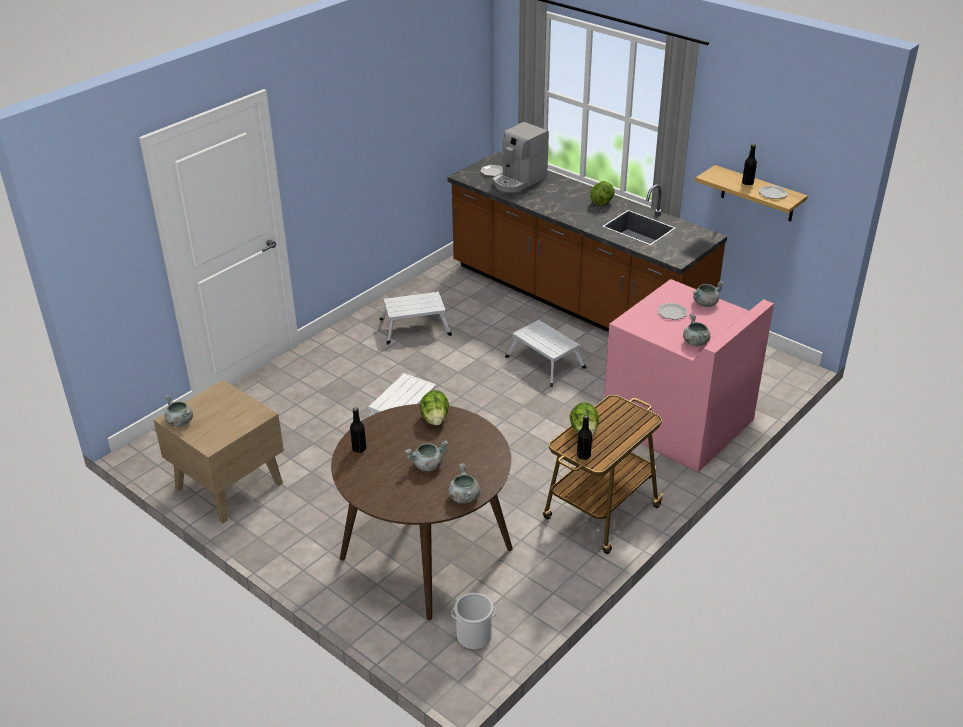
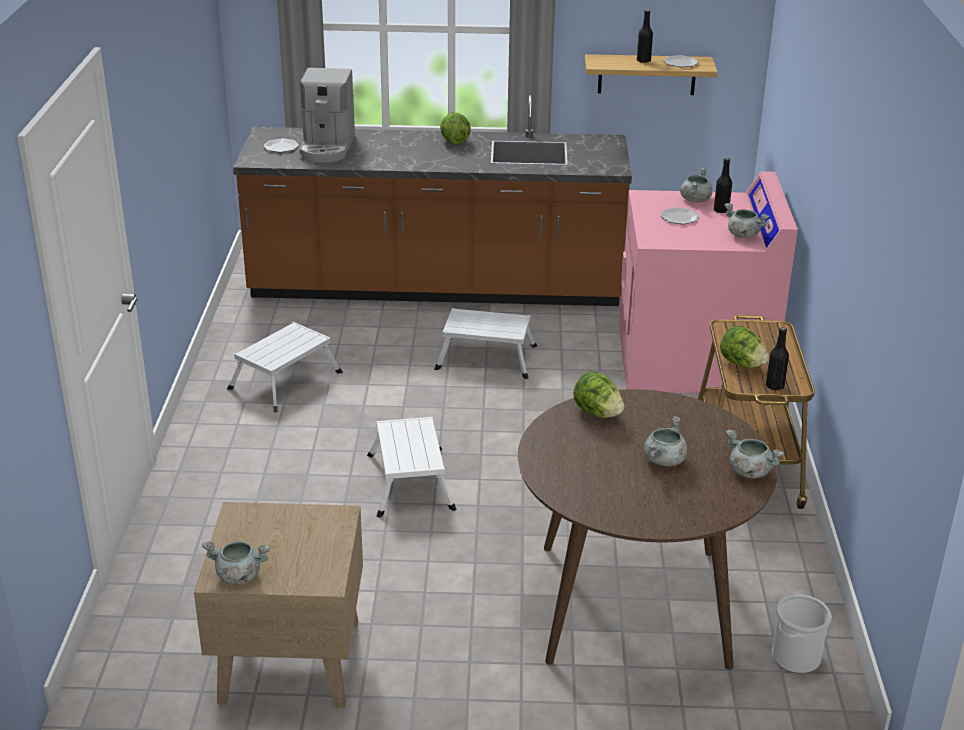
camera: 40 degrees left, 5 degrees down
black bottle [350,408,366,453] -> black bottle moved to [714,158,732,213]

